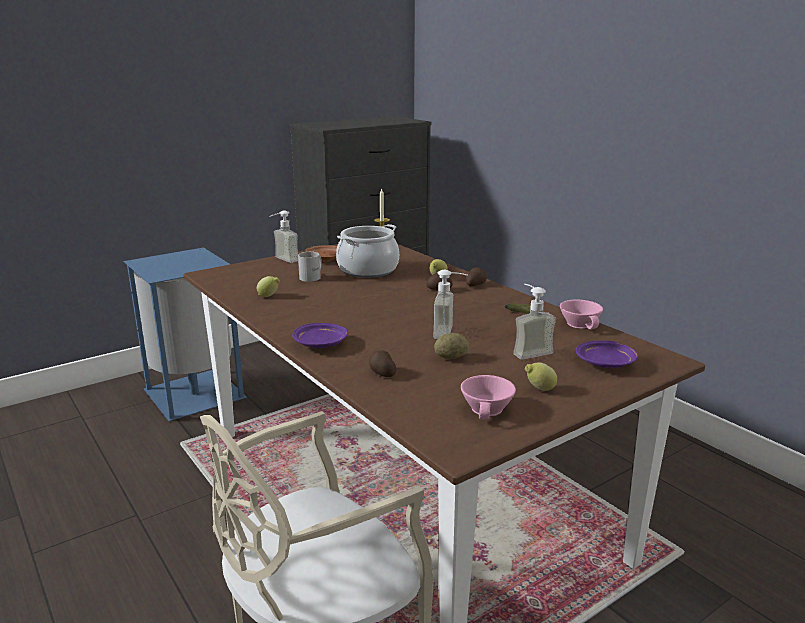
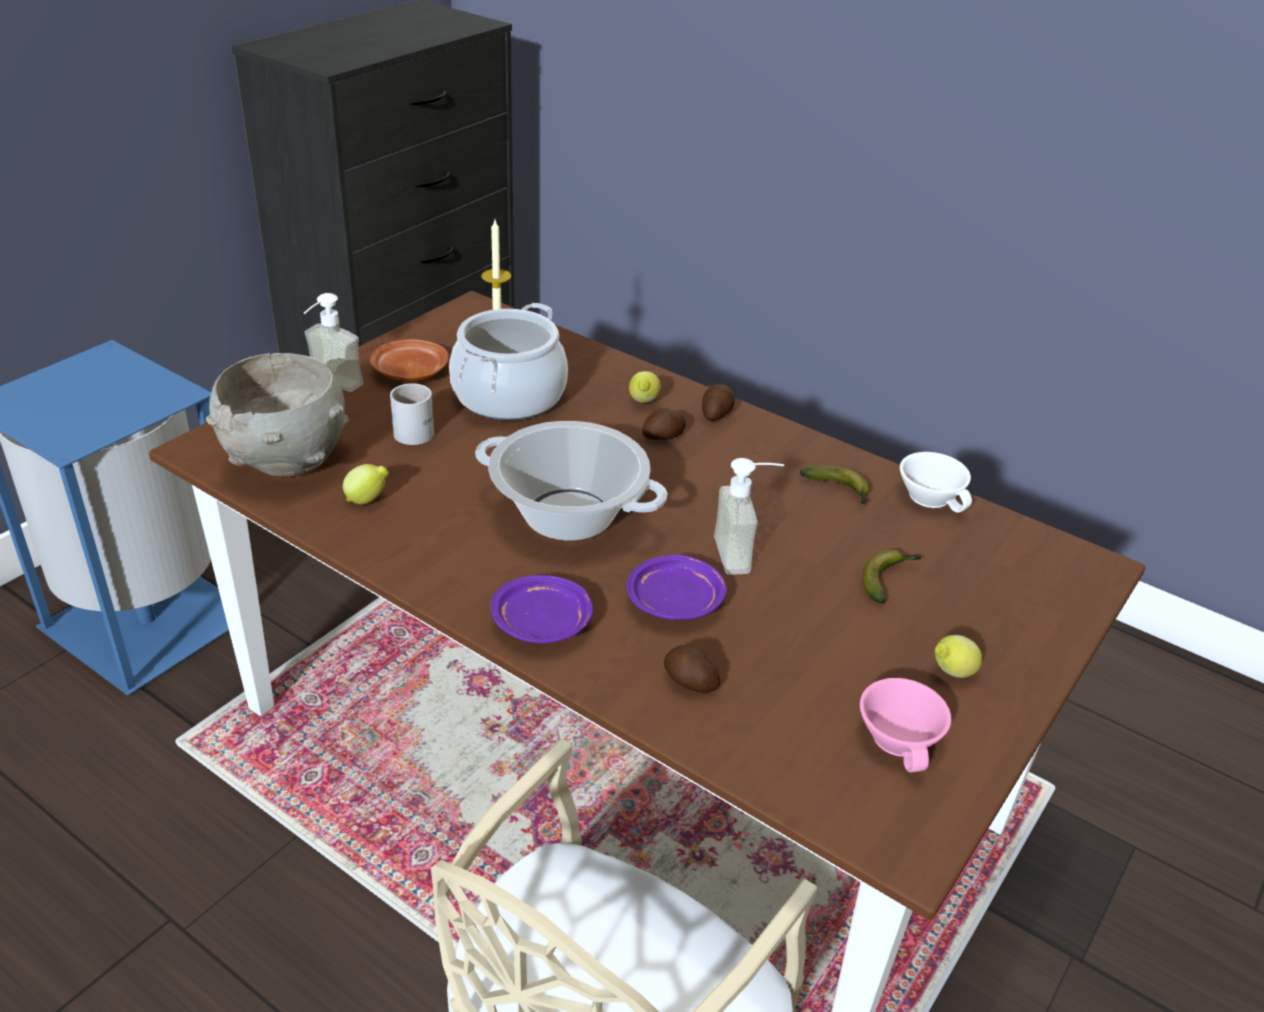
camera: 20 degrees left, 15 degrees up
potato [434,333,469,359] -> none
soap dispenser [513,284,556,360] -> banana [862,549,921,604]
pink cup [560,300,603,330] -> white cup [900,452,972,513]
purple plate [576,341,638,368] -> purple plate moved to [626,555,727,620]
none -> grey bowl [206,353,349,477]
none -> cooking pot [475,421,667,540]

